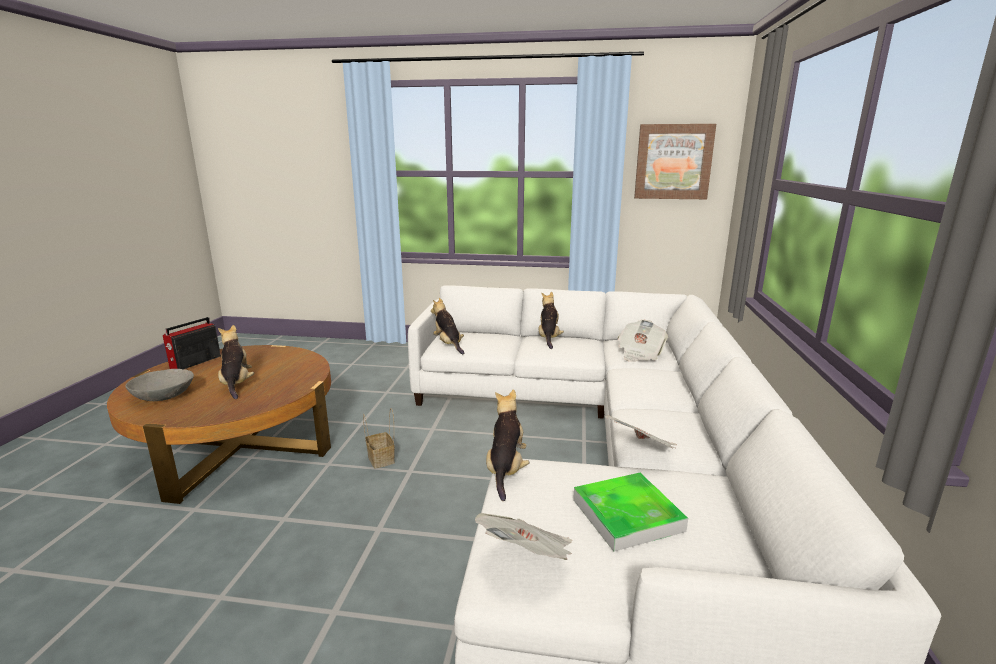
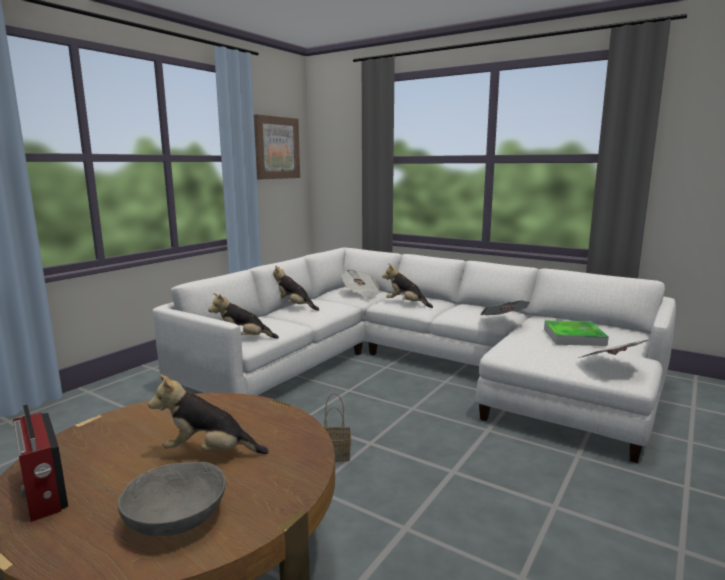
camera: 65 degrees left, 5 degrees down
plush toy [486,389,530,501] -> plush toy moved to [382,264,433,308]

